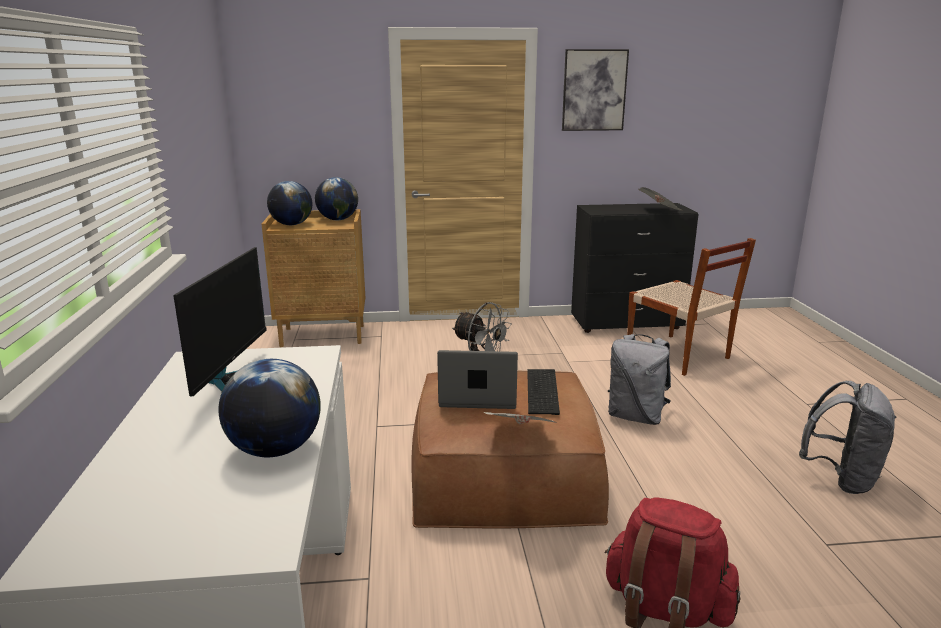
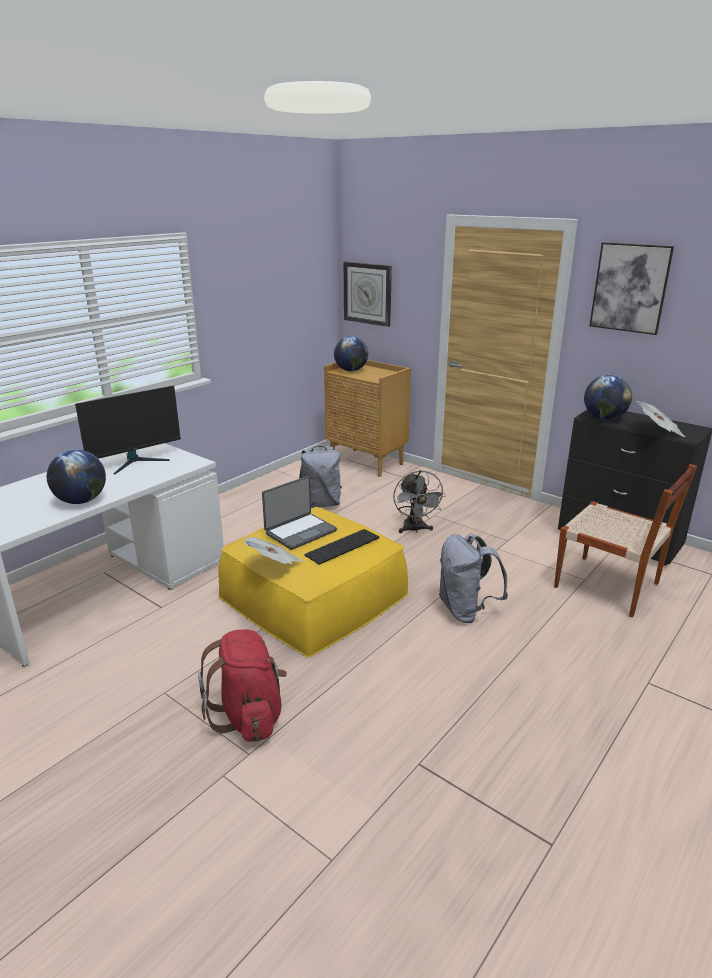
camera: 45 degrees right, 5 degrees up
globe [315,177,358,220] -> globe moved to [584,375,632,420]
brown ottoman [412,370,609,528] -> yellow ottoman [218,507,409,658]
laptop [437,350,518,409] -> laptop turned 90 degrees clockwise [262,476,337,550]
chair [627,238,756,376] -> chair turned 60 degrees counterclockwise [554,464,697,617]
grey backpack [799,381,897,494] -> grey backpack moved to [299,446,342,508]
none -> wall clock [344,262,392,327]

